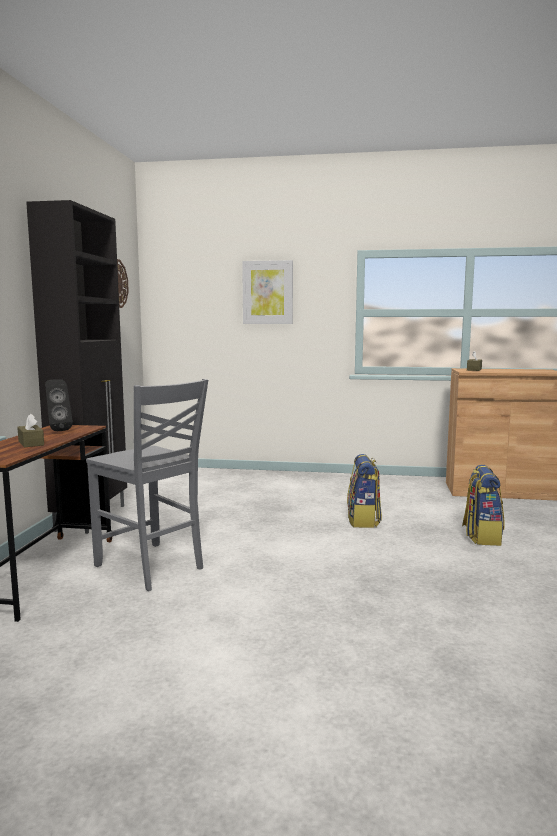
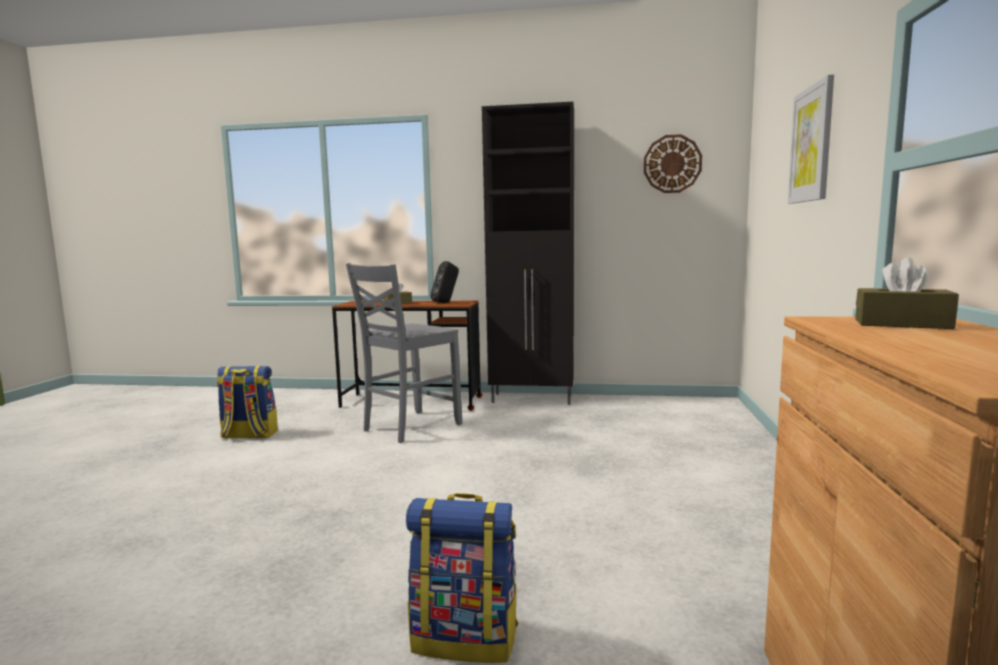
camera: 90 degrees right, 0 degrees up
backpack [347,454,382,528] -> backpack moved to [216,366,278,438]

